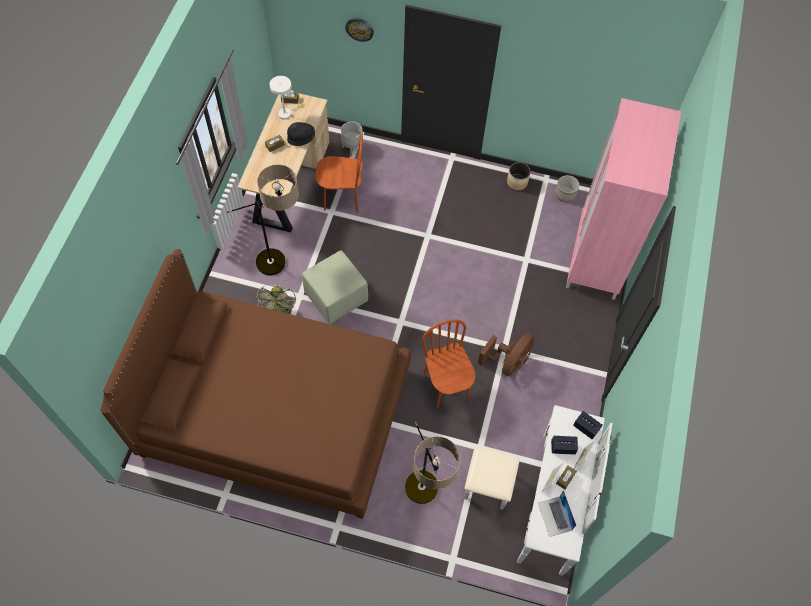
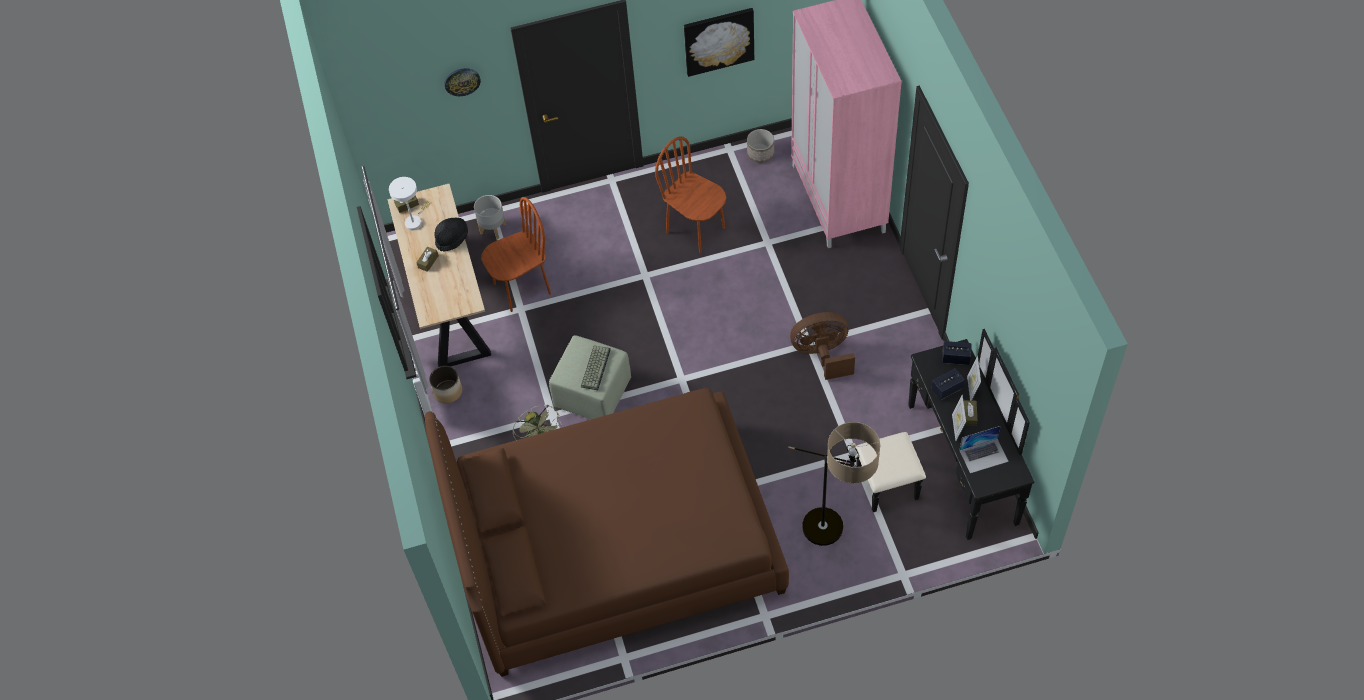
camera: 25 degrees left, 5 degrees down
floor lamp [227,164,299,275] -> none
brown chair [422,319,475,409] -> brown chair moved to [655,136,726,253]
white dresser [464,405,613,576] -> black dresser [856,329,1034,540]
brown fan [478,333,534,377] -> brown fan turned 105 degrees counterclockwise [790,312,855,380]
planter [507,162,531,190] -> planter moved to [429,366,462,403]
laptop [538,490,576,537] -> laptop turned 60 degrees counterclockwise [959,426,1009,473]
none -> keyboard [581,345,611,390]
none -> picture [684,8,754,77]

